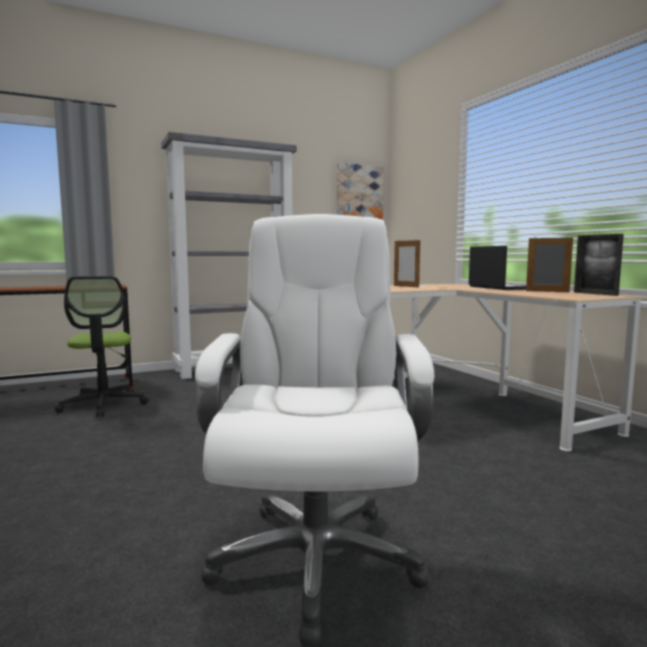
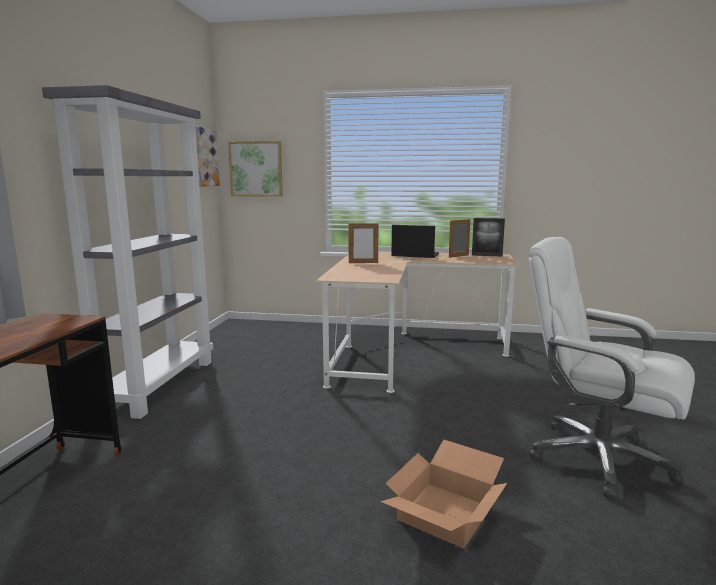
camera: 55 degrees left, 5 degrees up
office chair [54,276,149,417] -> none
none -> picture [228,141,283,197]
none -> cardboard box [380,439,507,548]

